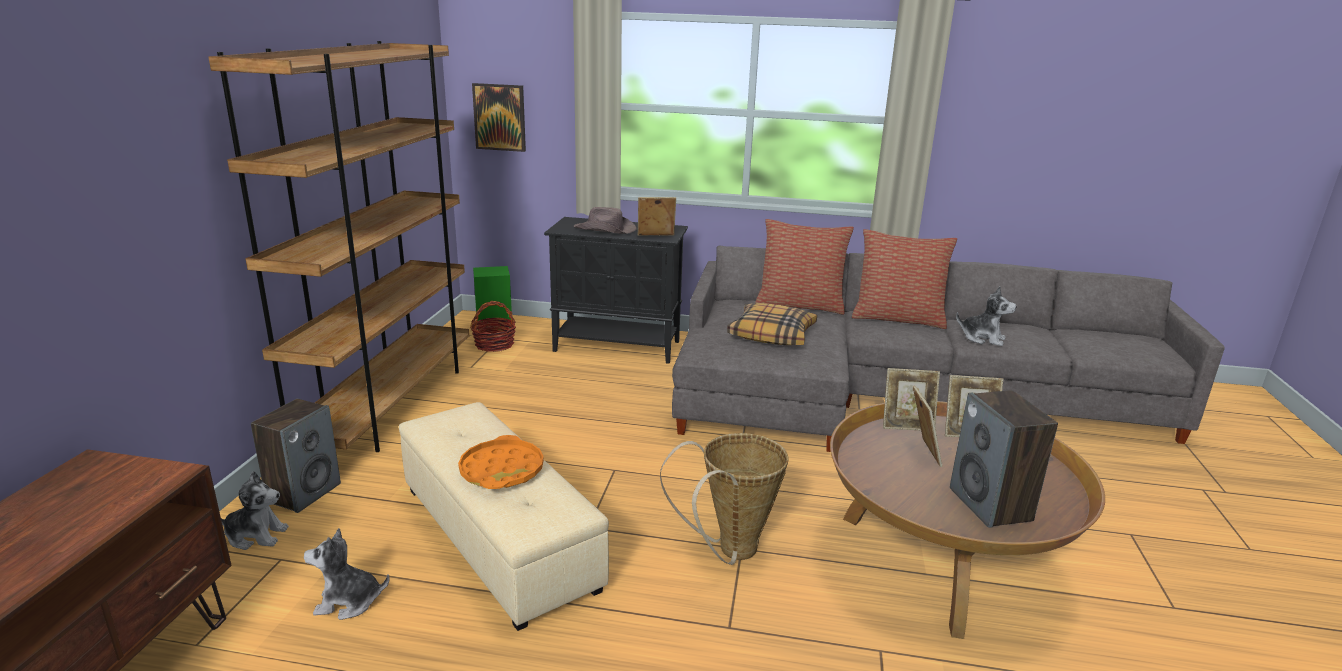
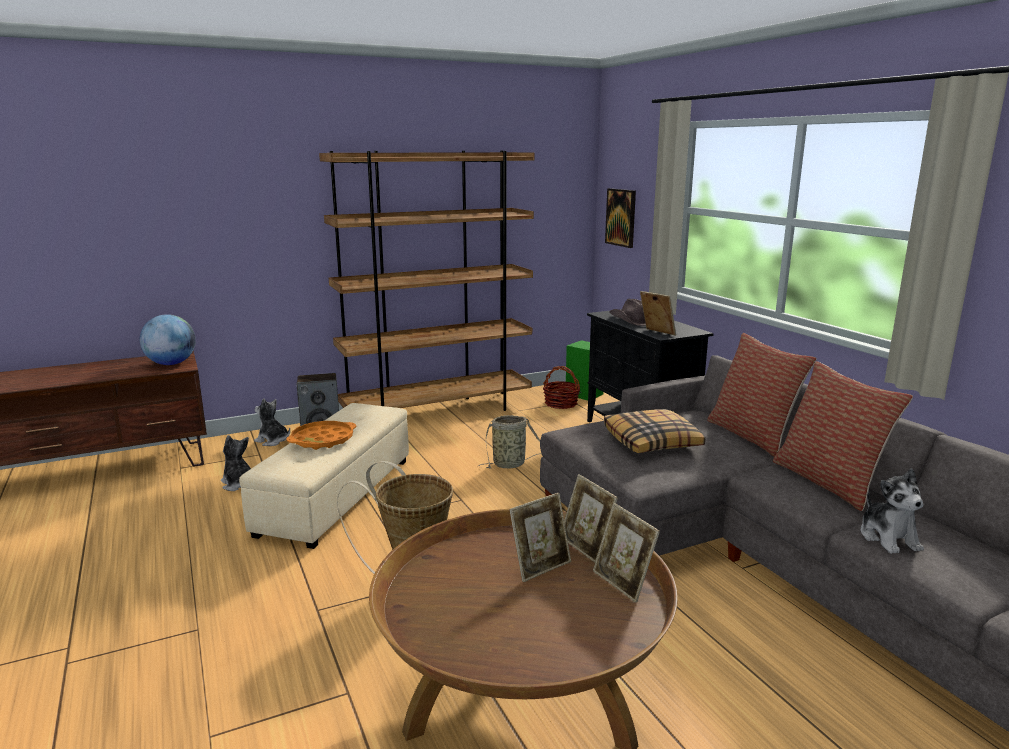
camera: 55 degrees right, 5 degrees down
plush toy [221,471,289,550] -> plush toy turned 150 degrees clockwise [254,398,290,446]
speaker [950,390,1058,528] -> none
none -> globe [140,314,196,365]
none -> basket [478,415,542,469]

